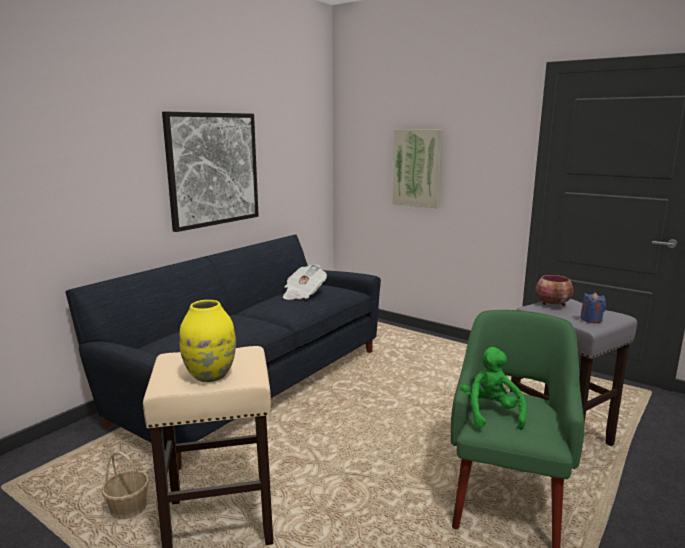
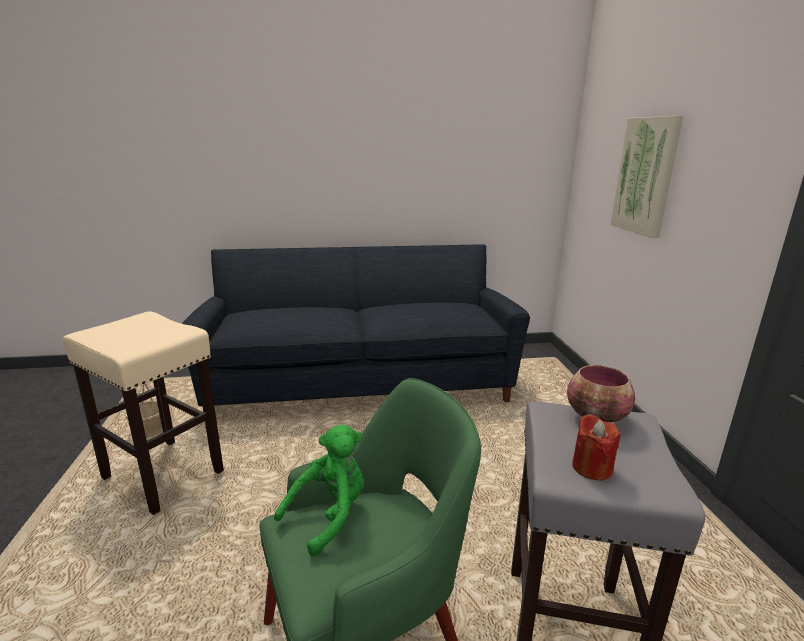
camera: 45 degrees right, 5 degrees up
picture [162,112,259,232] -> none
yellow vase [179,300,236,382] -> none
newspaper [283,264,327,300] -> none
blue candle [580,292,606,323] -> red candle [572,414,620,481]

